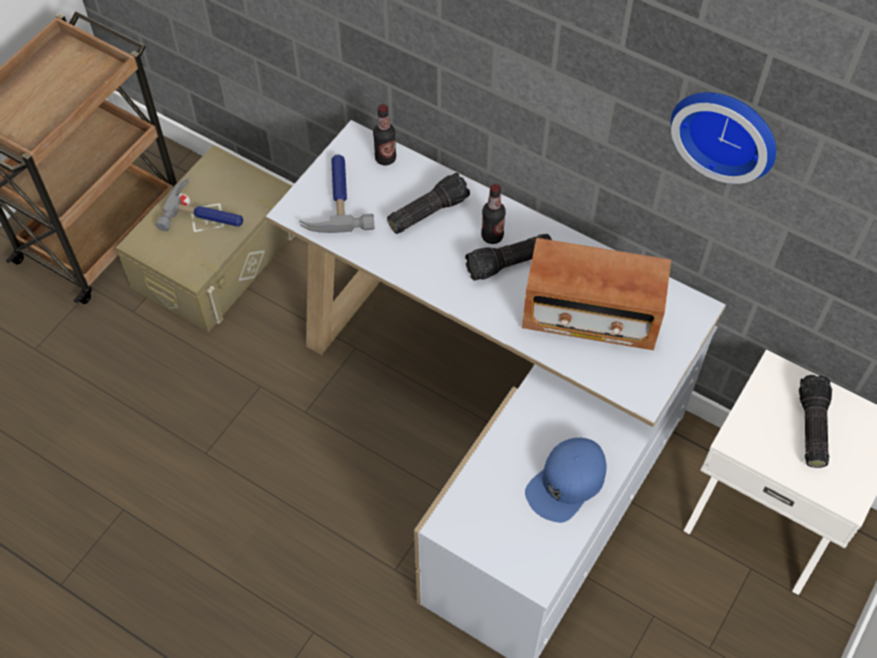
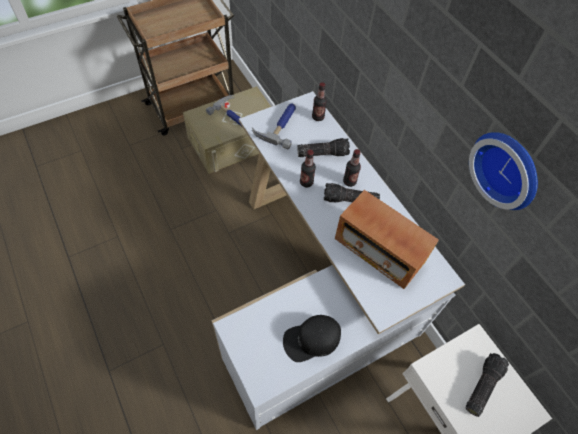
camera: 25 degrees right, 0 degrees up
blue cap [525,438,606,523] -> black cap [283,315,341,362]
none -> bottle [300,150,316,187]

